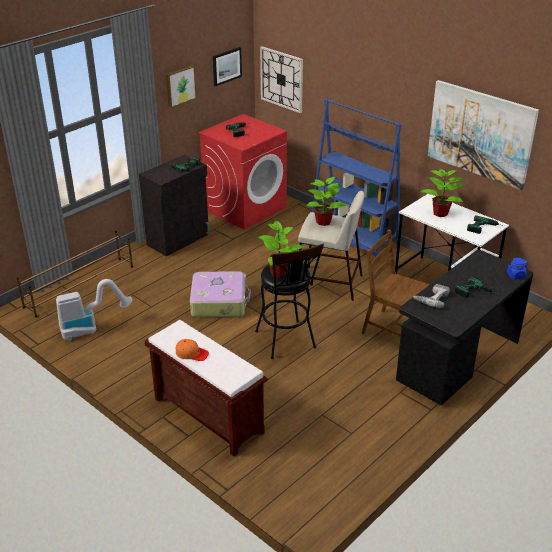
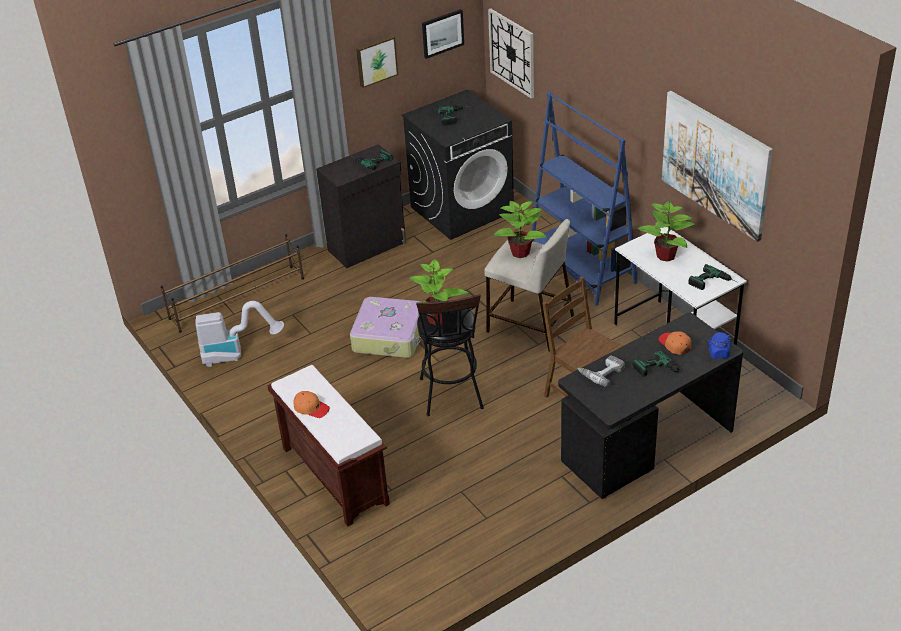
camera: 15 degrees right, 5 degrees up
red washing machine [198,114,287,230] -> black washing machine [402,90,514,240]
none -> orange cap [658,331,691,355]

